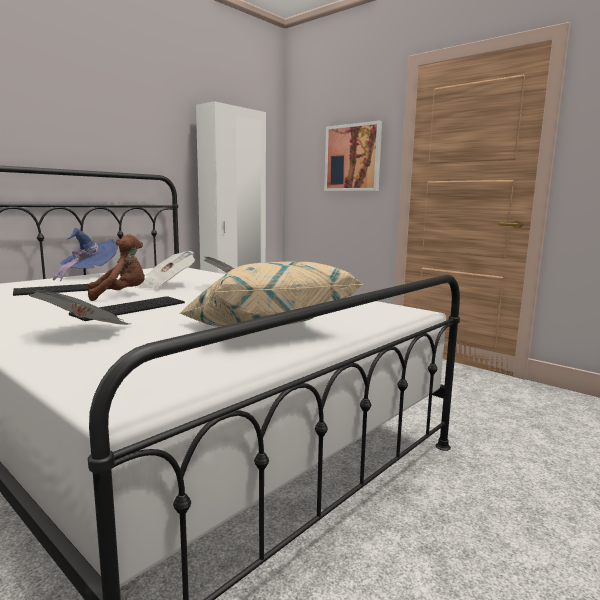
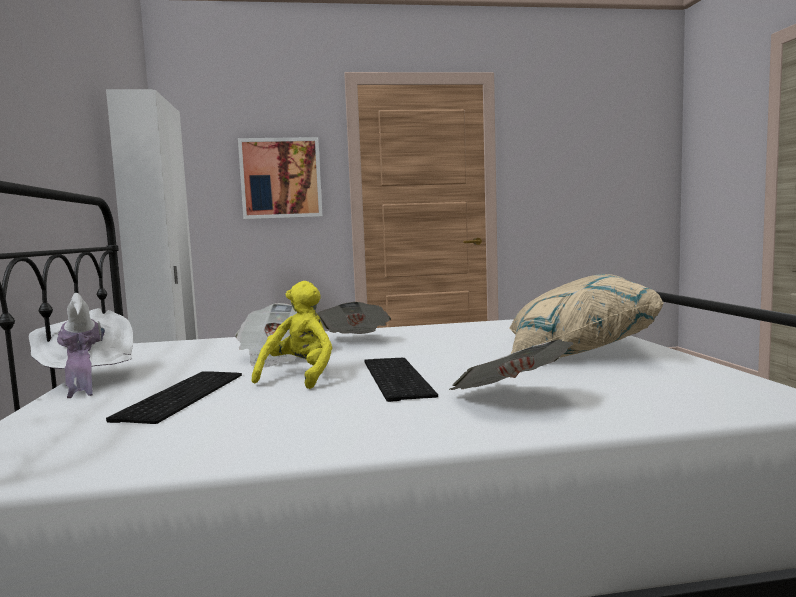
camera: 50 degrees left, 5 degrees down
blue hat [53,228,118,281] -> white hat [29,293,133,398]
brown plush toy [88,234,145,301] -> yellow plush toy [252,281,332,389]

